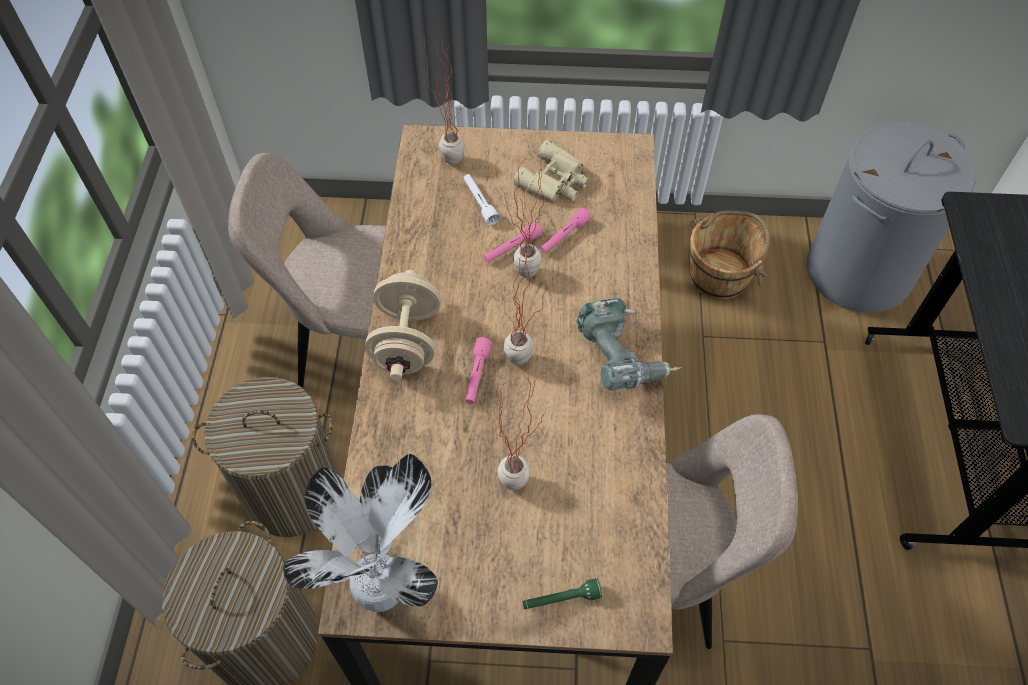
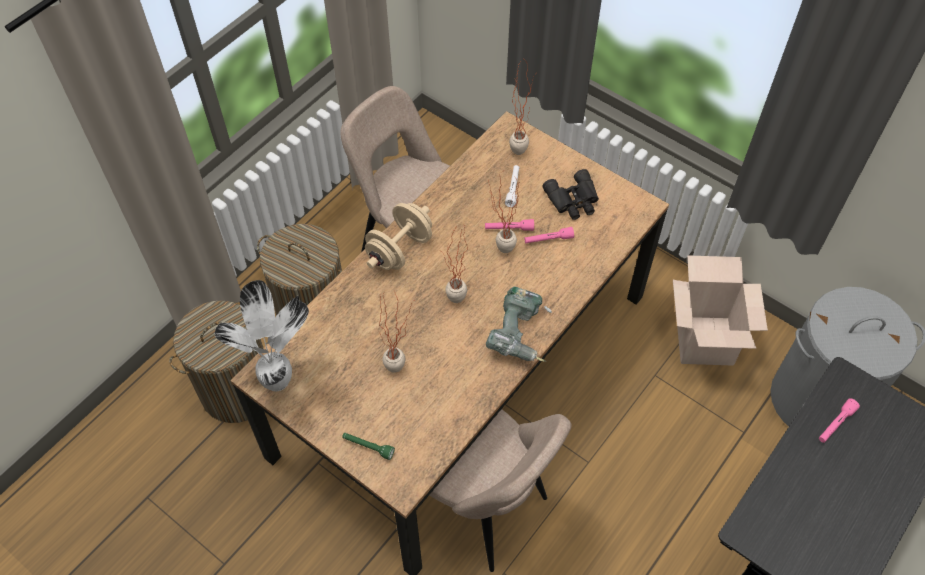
camera: 35 degrees right, 0 degrees up
pink flashlight [465,337,492,404] -> pink flashlight moved to [819,398,860,443]
beige binoculars [513,140,589,201] -> black binoculars [543,169,599,220]
brown bucket [690,211,770,299] -> cardboard box [673,255,768,366]

